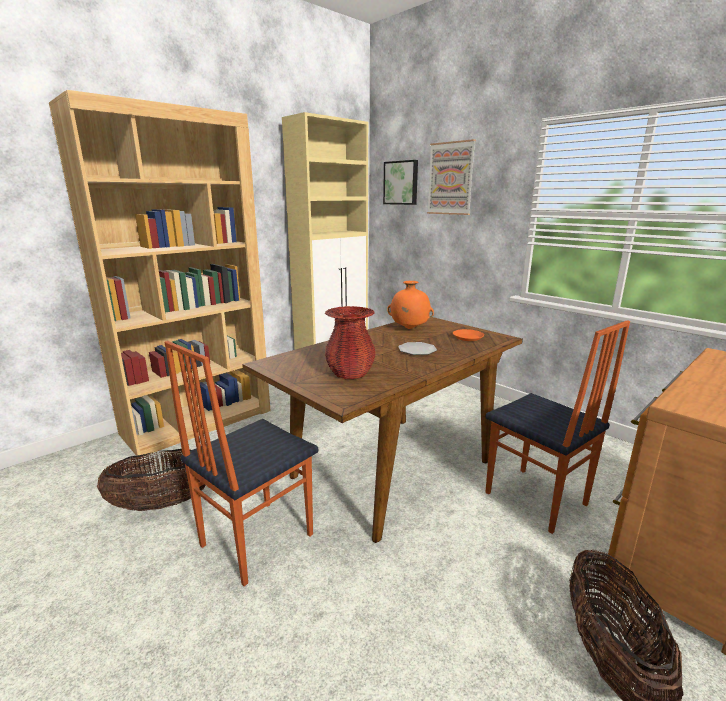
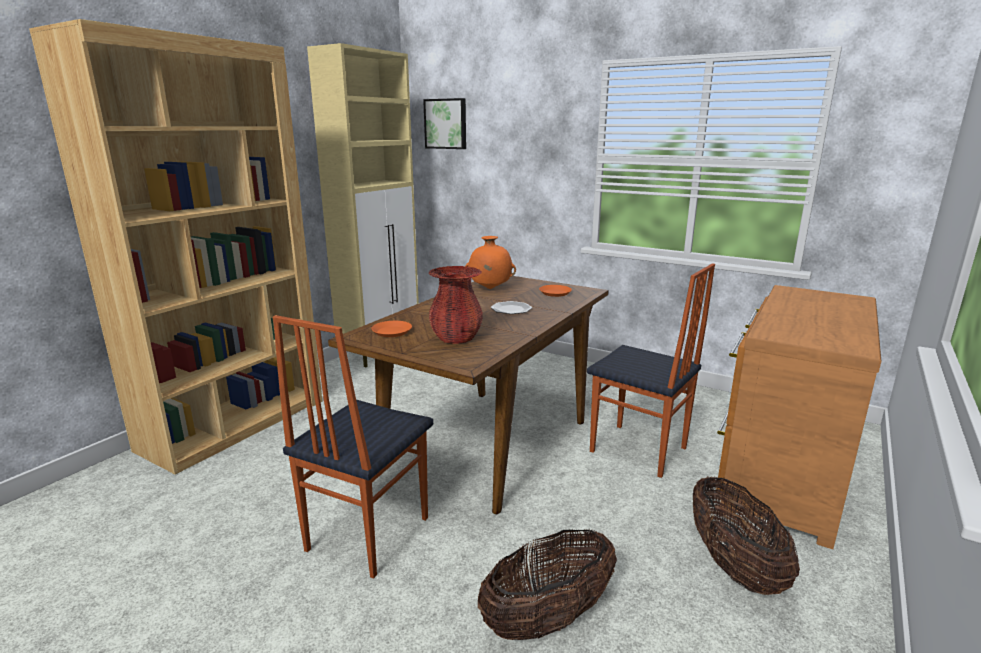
camera: 15 degrees left, 0 degrees up
basket [97,449,206,511] -> basket moved to [478,529,617,640]
picture [427,139,476,215] -> none
none -> orange plate [371,321,412,337]

